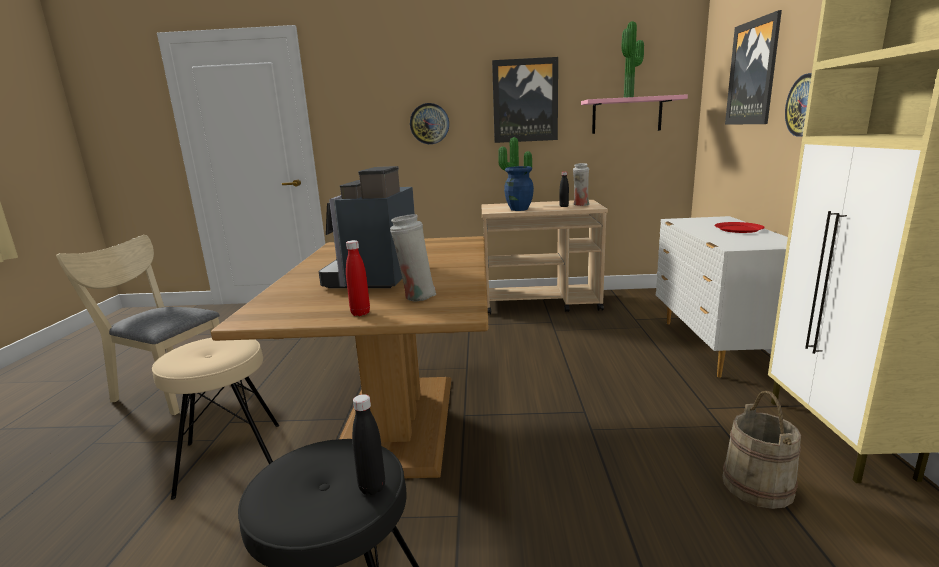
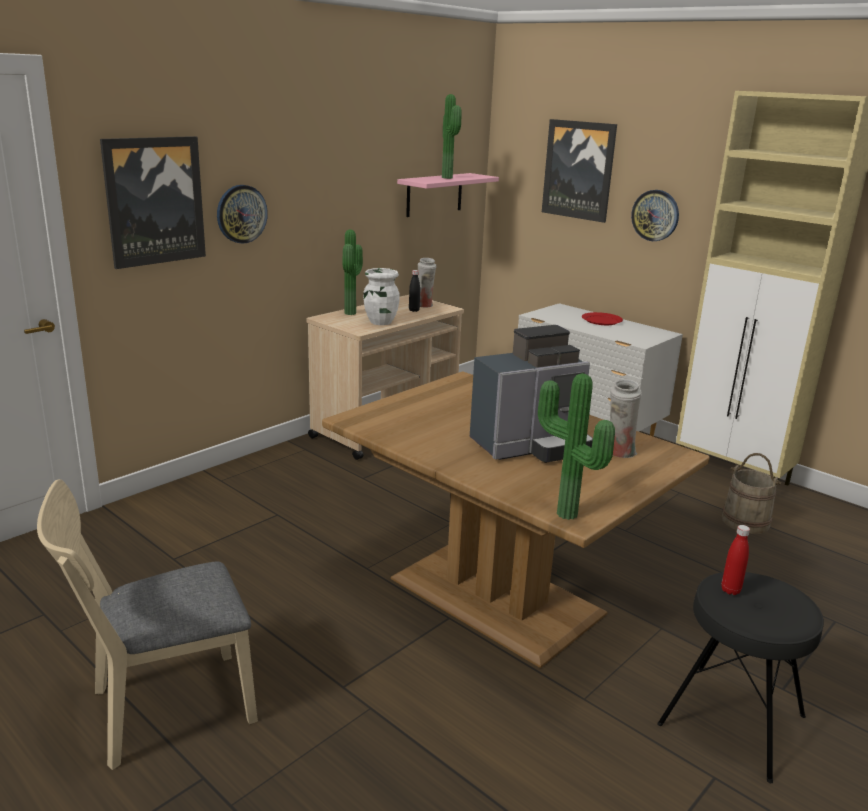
camera: 50 degrees left, 5 degrees up
beige stool [152,338,279,500] -> none
coffee machine [319,166,415,288] -> coffee machine turned 75 degrees counterclockwise [470,325,593,463]
red bottle [346,240,370,316] -> red bottle moved to [721,525,750,595]
black bottle [352,394,385,495] -> none
picture [492,57,558,143] -> picture moved to [100,136,206,269]
blue vase [504,166,534,211] -> white vase [363,268,400,325]
none -> potted plant [538,373,615,520]

